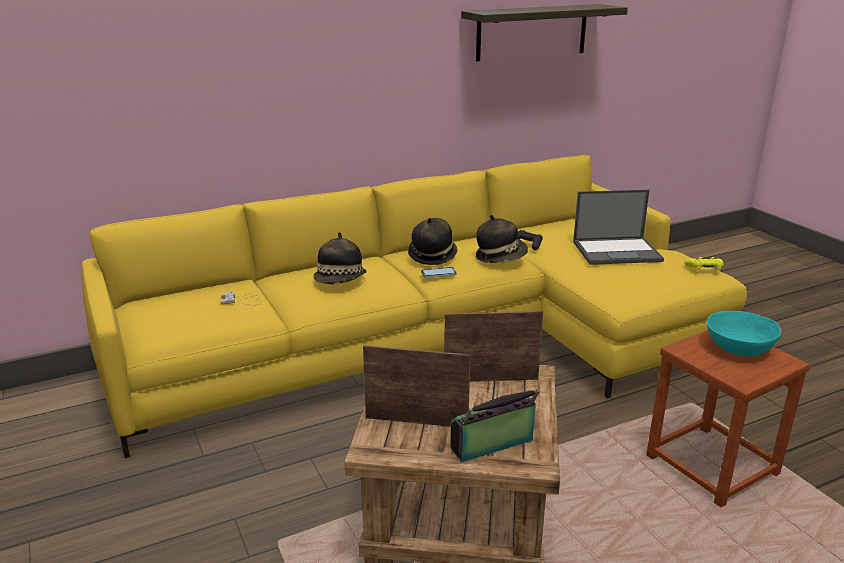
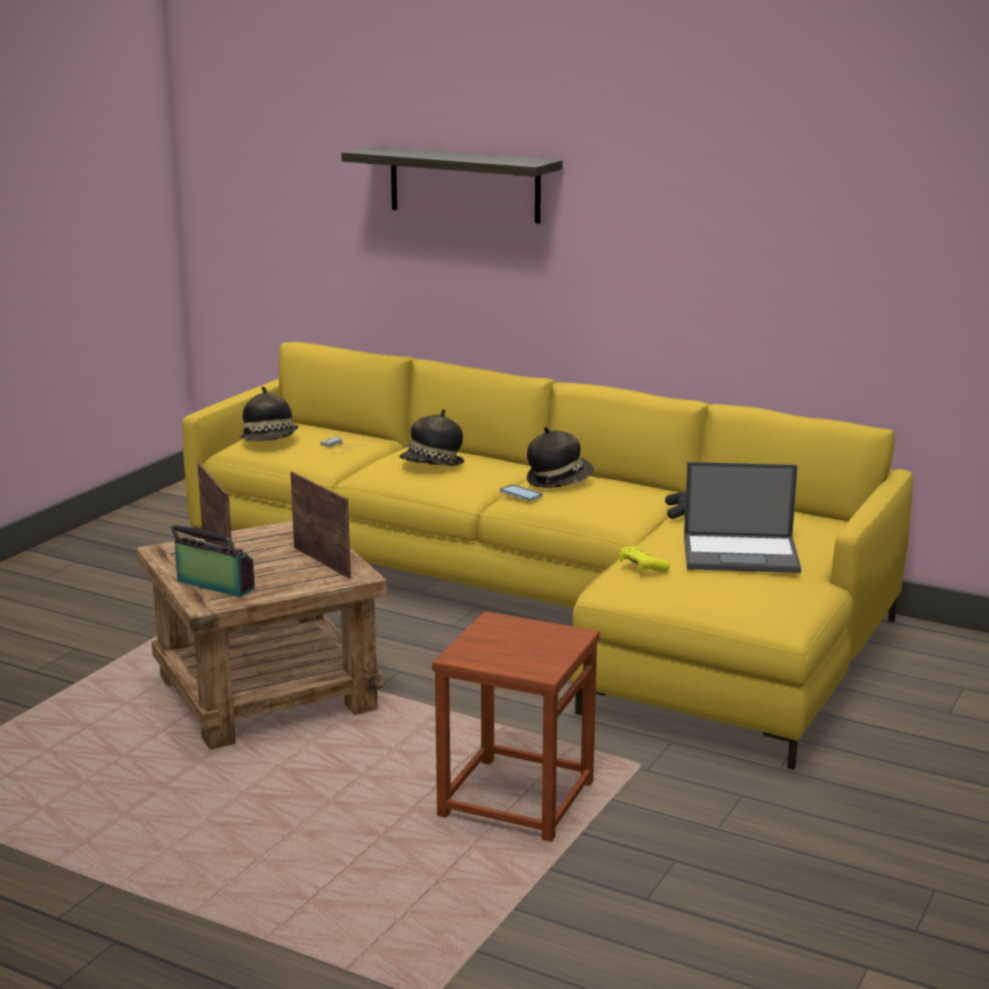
camera: 55 degrees right, 5 degrees down
shelf [461,4,628,61] -> shelf moved to [341,146,563,224]
hat [476,215,528,263] -> hat moved to [240,386,299,442]
laptop [573,189,664,265] -> laptop turned 45 degrees counterclockwise [684,462,801,573]
yellow game controller [684,257,724,271] -> yellow game controller moved to [620,546,670,572]
turquoise bowl [707,311,781,357] -> none

